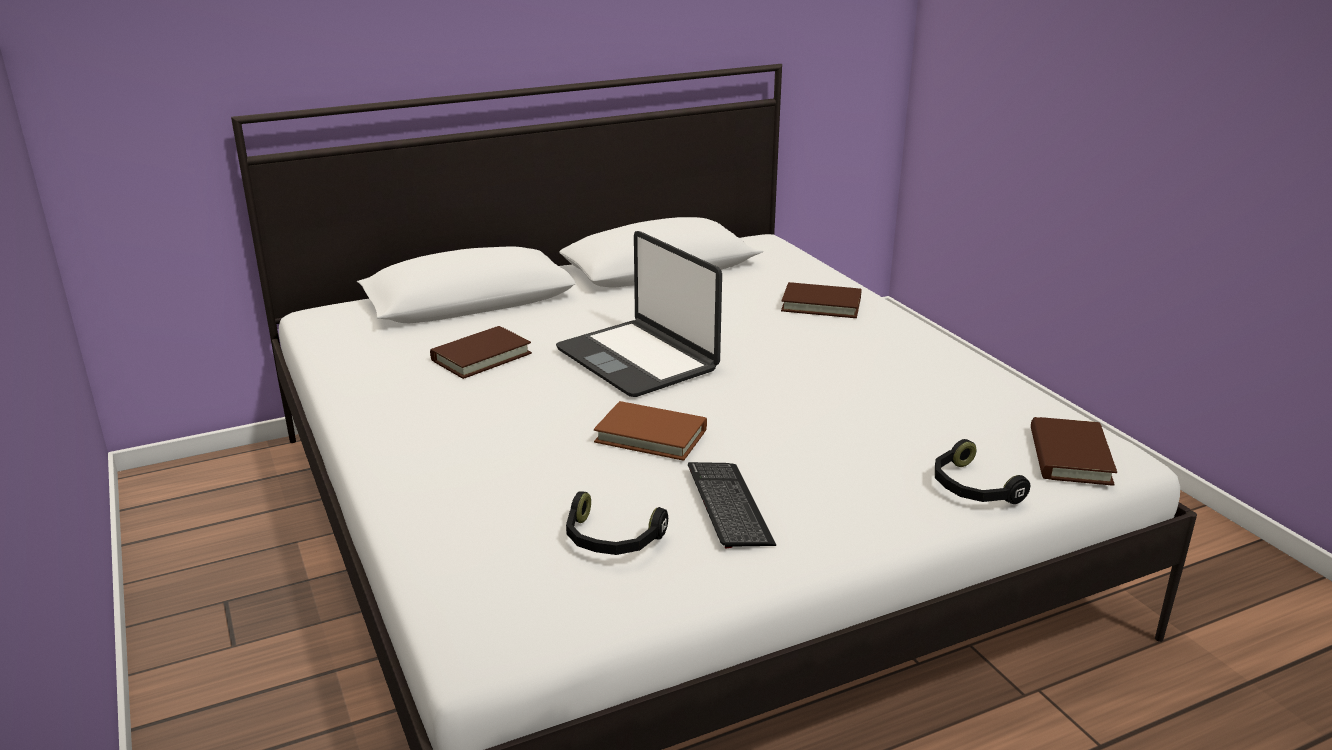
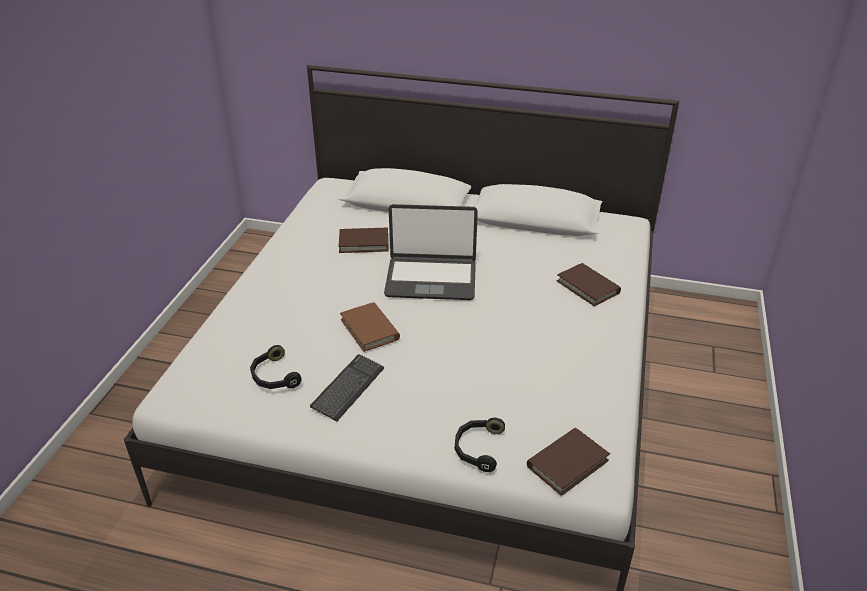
camera: 40 degrees right, 10 degrees up
laptop [556,231,722,397] -> laptop turned 90 degrees counterclockwise [384,204,478,300]

